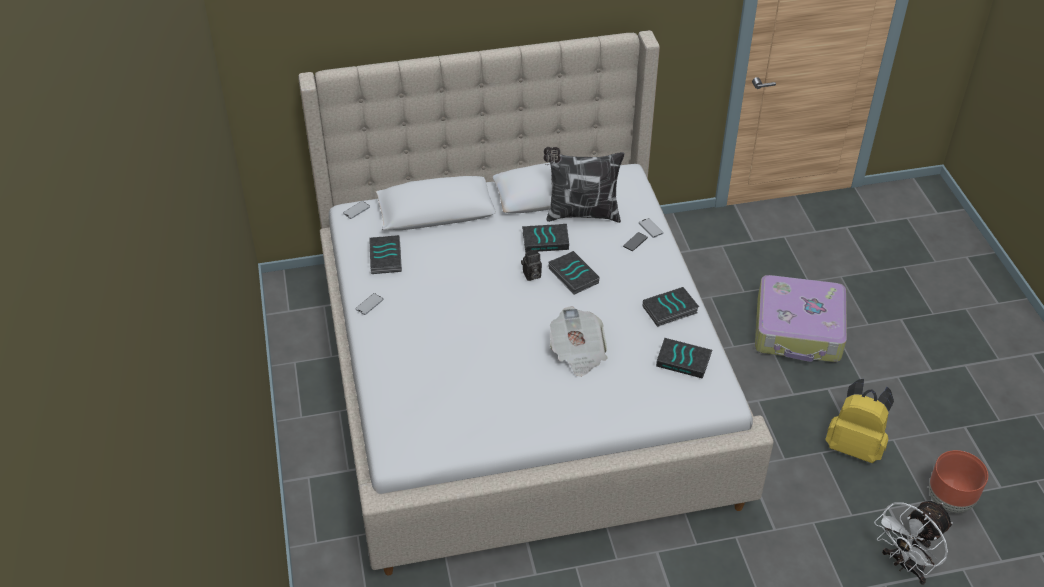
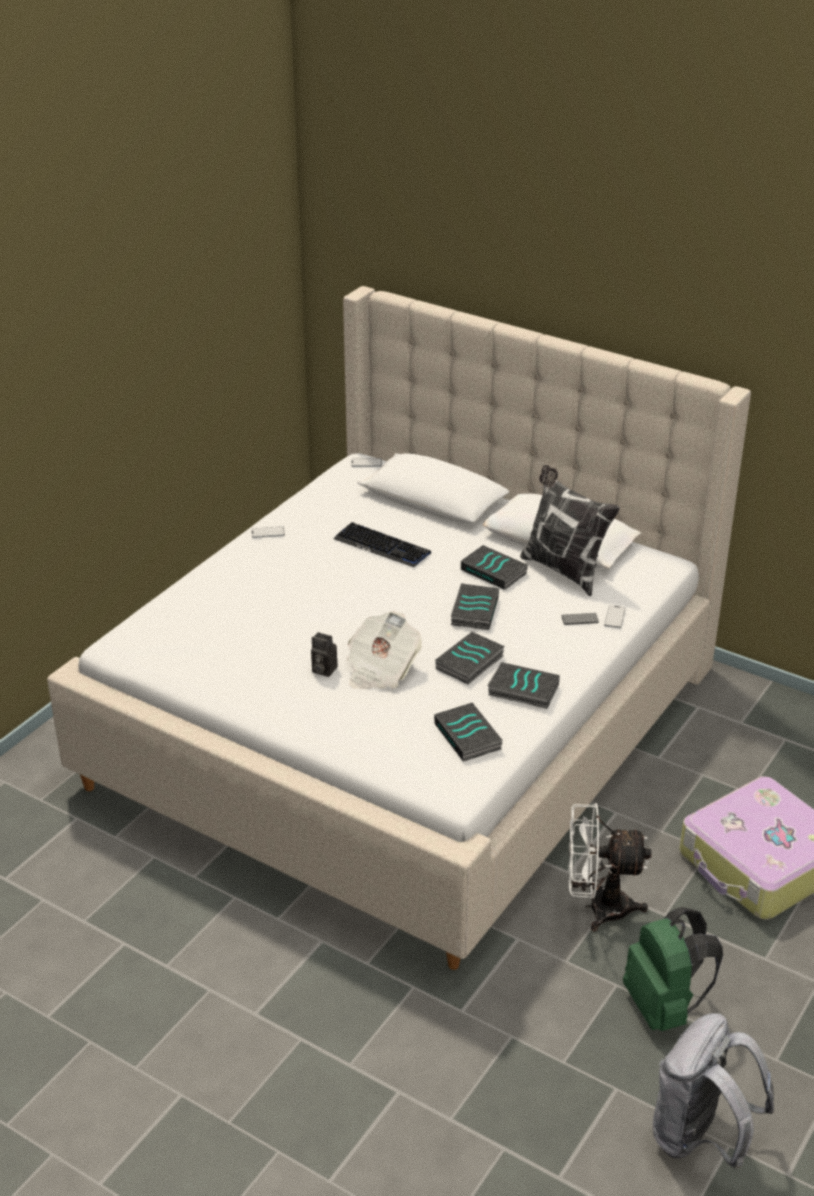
camera: 45 degrees right, 10 degrees down
book [369,235,402,274] -> book moved to [436,632,505,685]
camera [521,249,542,281] -> camera moved to [311,632,337,677]
yellow backpack [825,379,894,463] -> green backpack [623,907,723,1031]
white fan [874,501,953,585] -> white fan moved to [568,803,651,932]
brown planter [929,450,988,513] -> grey backpack [653,1013,774,1169]
none -> keyboard [334,522,431,567]

